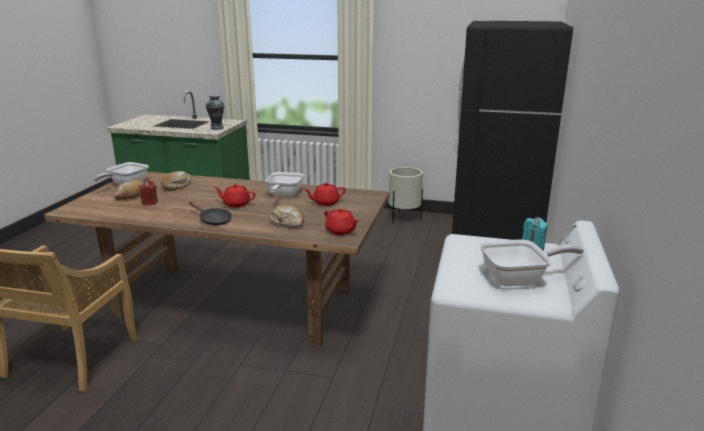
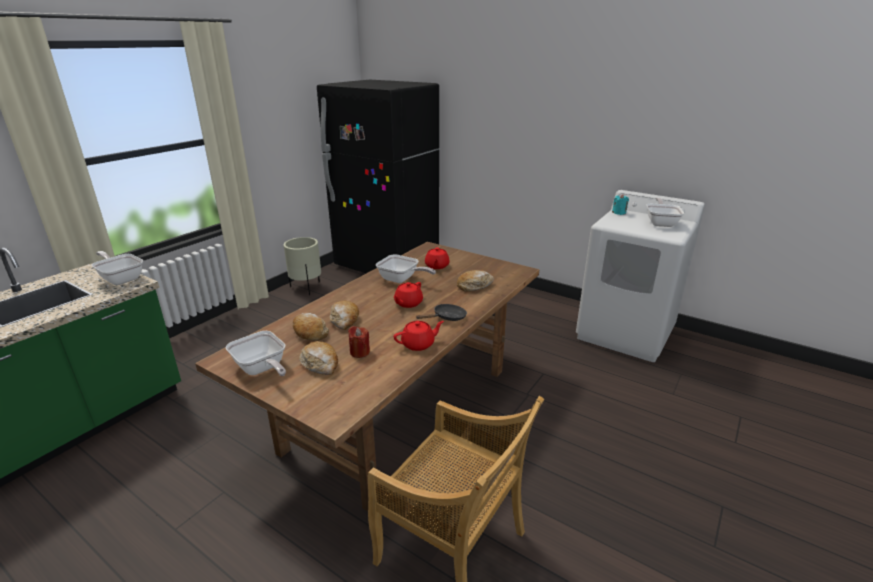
camera: 70 degrees left, 5 degrees up
vase [205,95,224,130] -> frying pan [92,251,143,285]
red teapot [325,208,359,235] -> red teapot moved to [394,321,444,351]
none -> bread [330,301,359,330]

